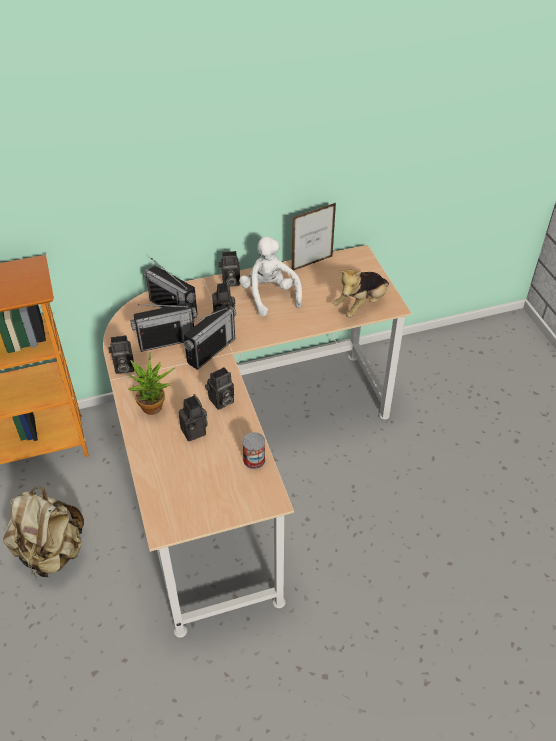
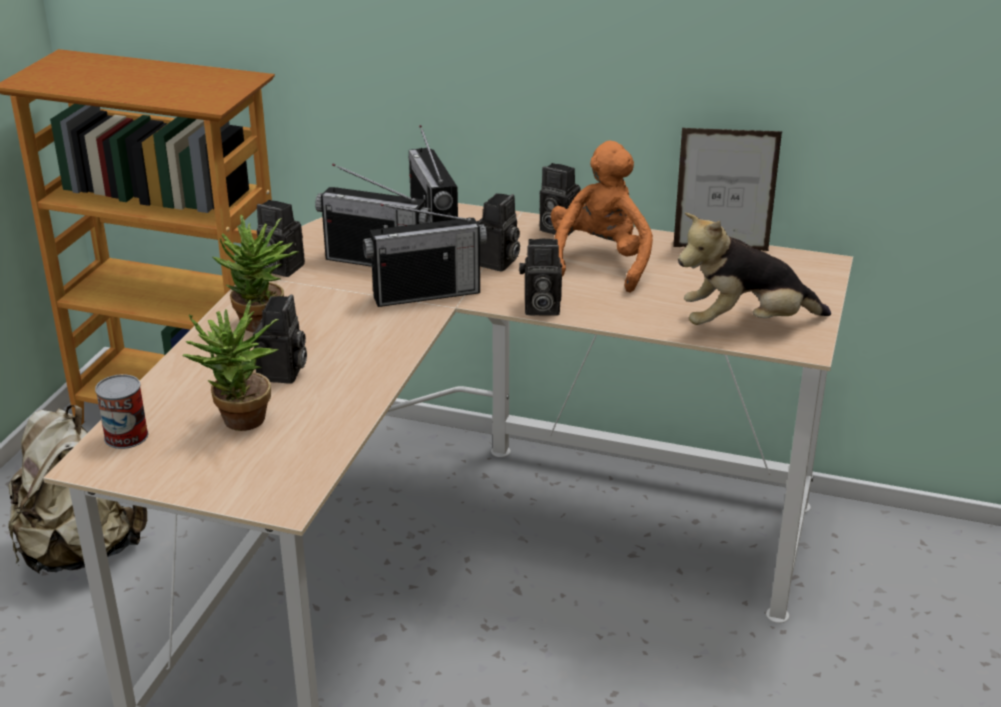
camera: 35 degrees right, 15 degrees down
camera [205,367,234,410] -> camera moved to [519,239,562,316]
white plush toy [239,237,302,317] -> orange plush toy [551,141,653,293]
can [242,432,265,469] -> can moved to [95,374,148,449]
none -> potted plant [183,299,279,431]

